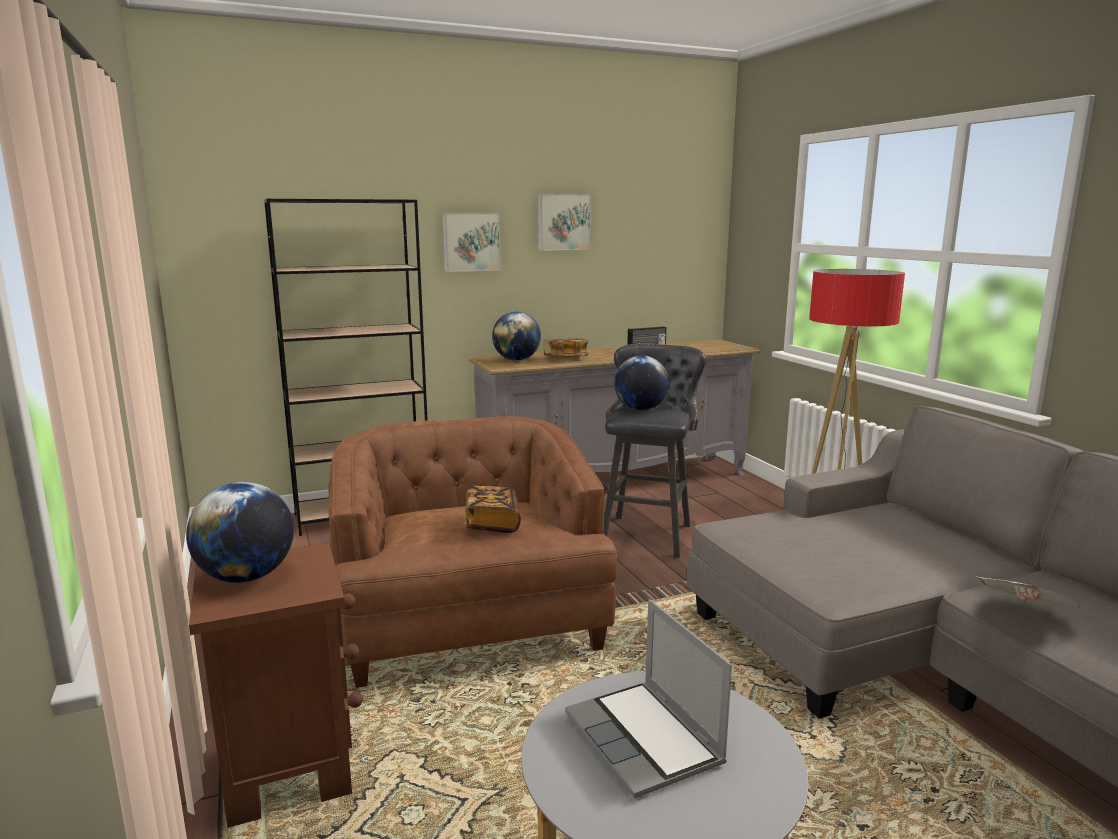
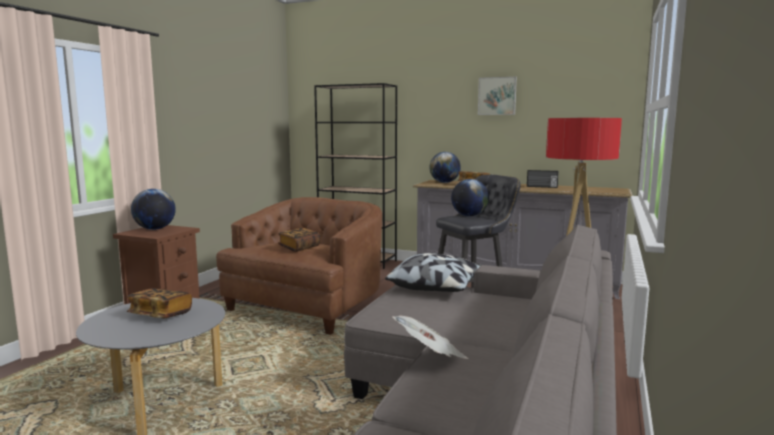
camera: 45 degrees right, 5 degrees down
picture [442,213,501,272] -> none
laptop [565,599,732,799] -> book [127,288,192,318]
none -> pillow [385,253,480,292]

